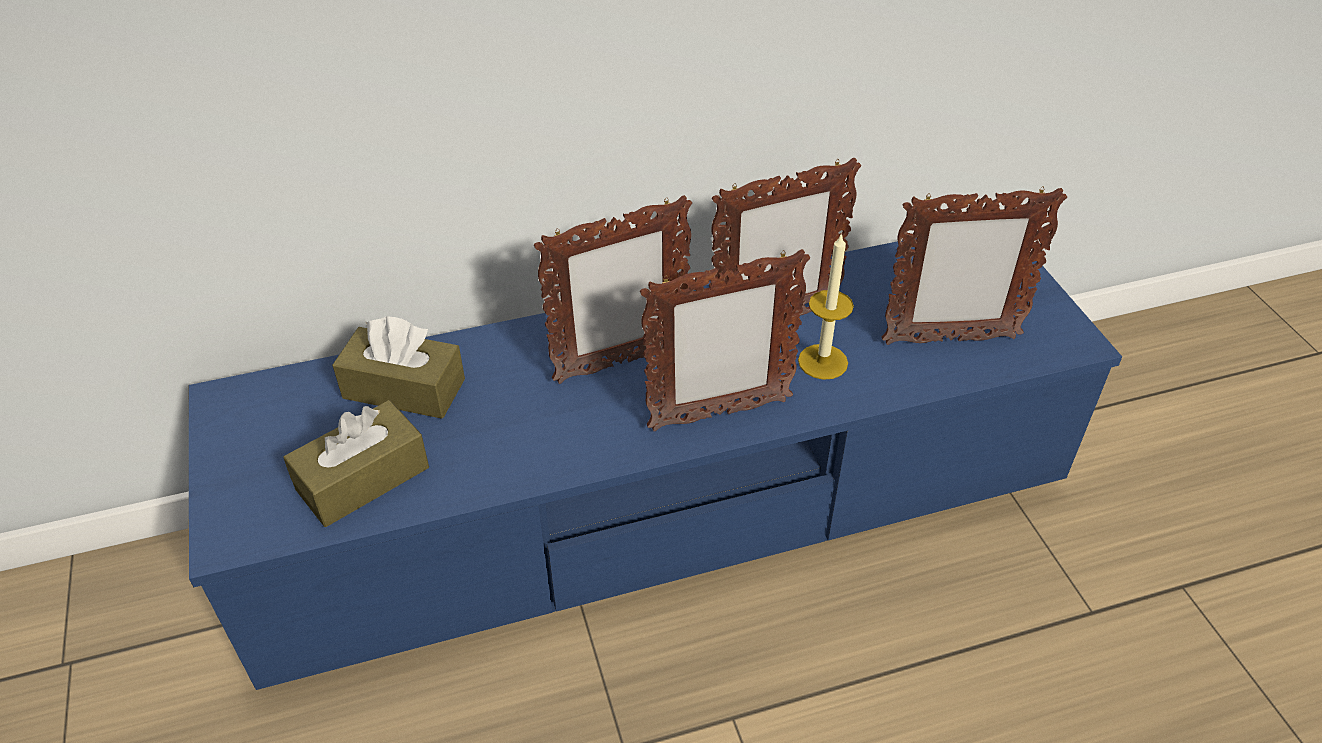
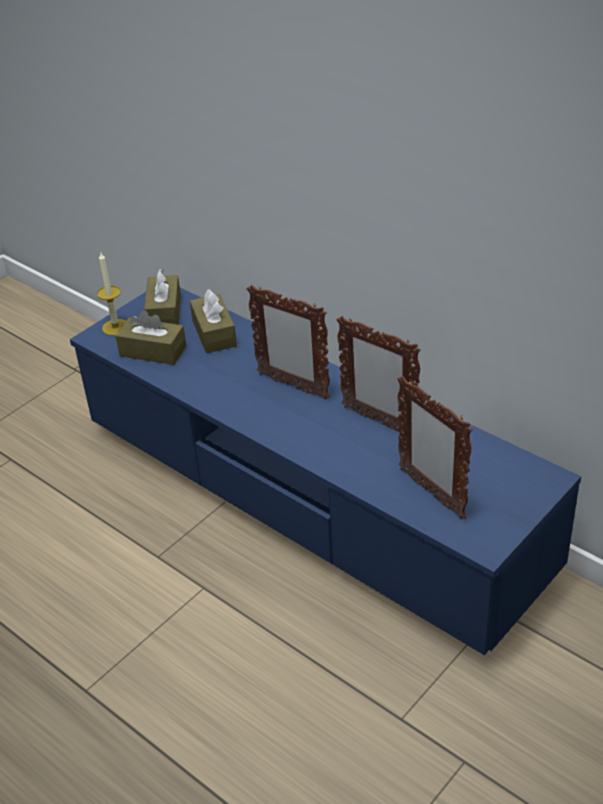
camera: 60 degrees right, 5 degrees down
picture frame [640,249,810,431] -> none
candle [798,233,854,380] -> candle moved to [97,251,126,336]
none -> brown tissue box [144,269,181,325]

